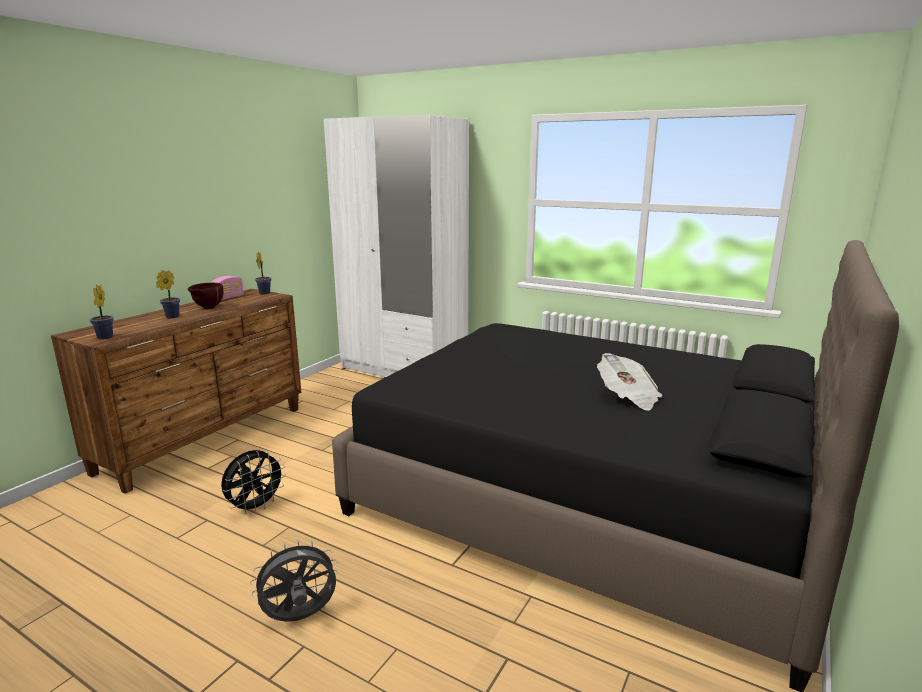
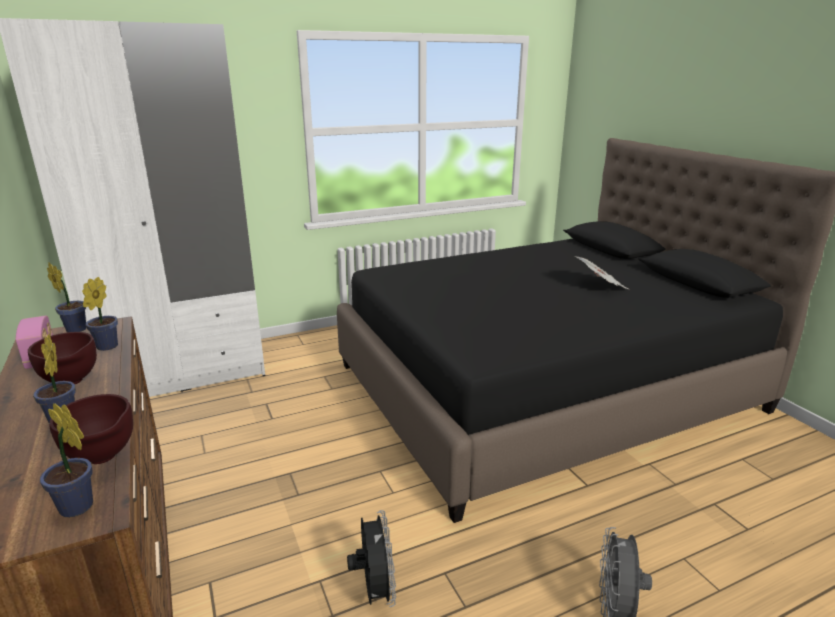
camera: 55 degrees left, 5 degrees up
none -> brown bowl [49,394,133,464]
none -> potted plant [82,277,118,351]

